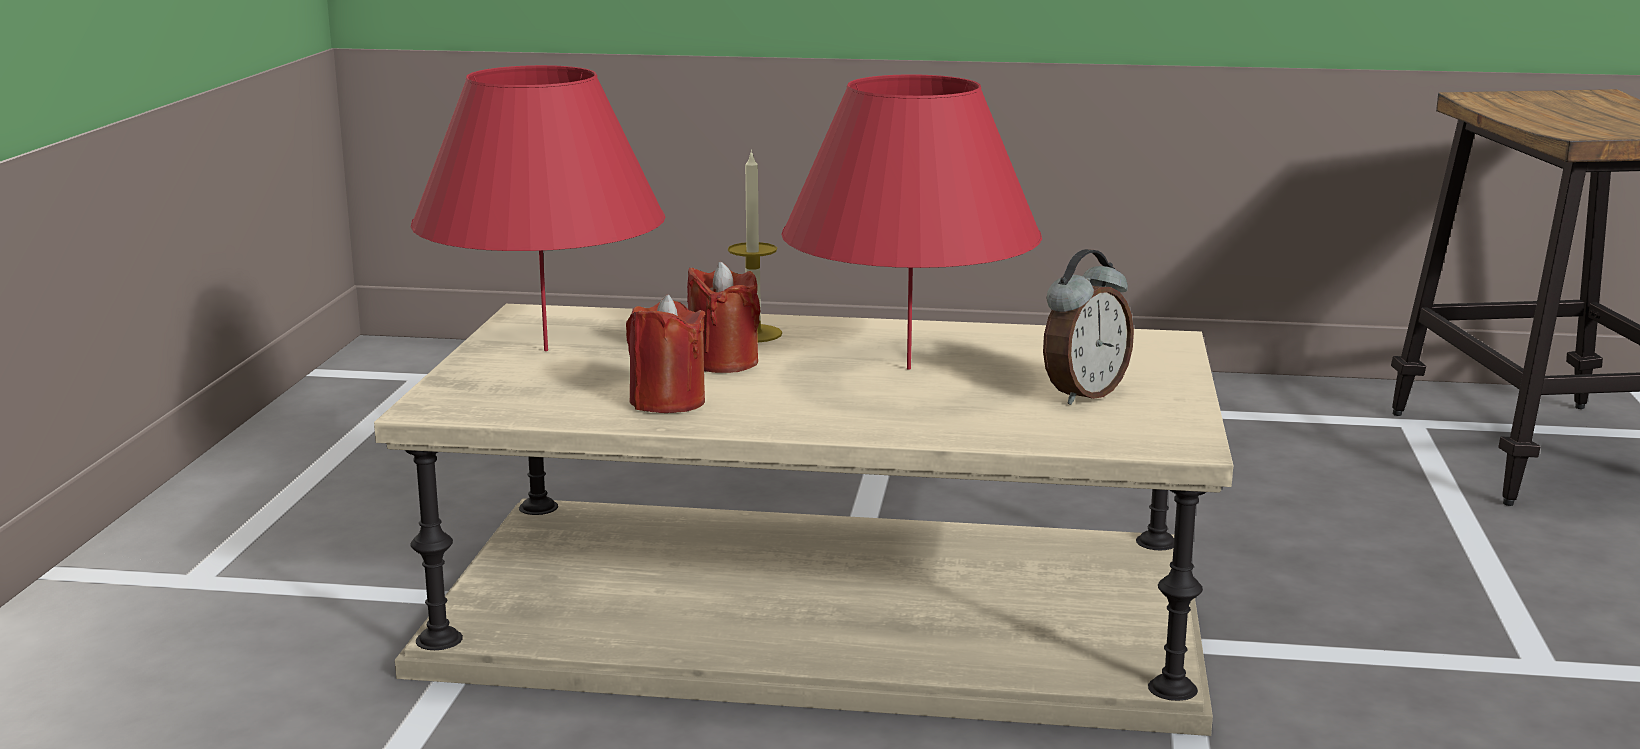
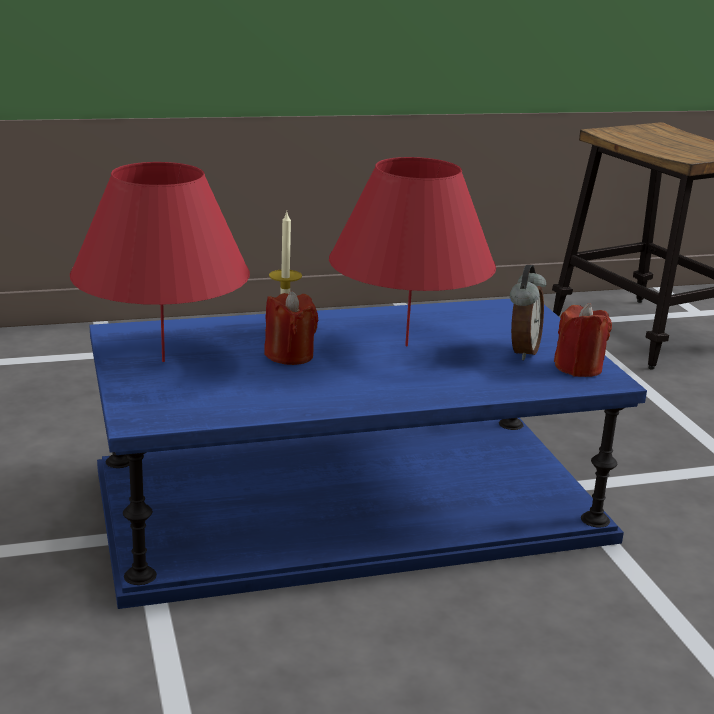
camera: 25 degrees left, 5 degrees up
beige coffee table [374,304,1233,736] -> blue coffee table [89,299,647,609]
red candle [626,294,705,413] -> red candle moved to [554,303,612,377]

